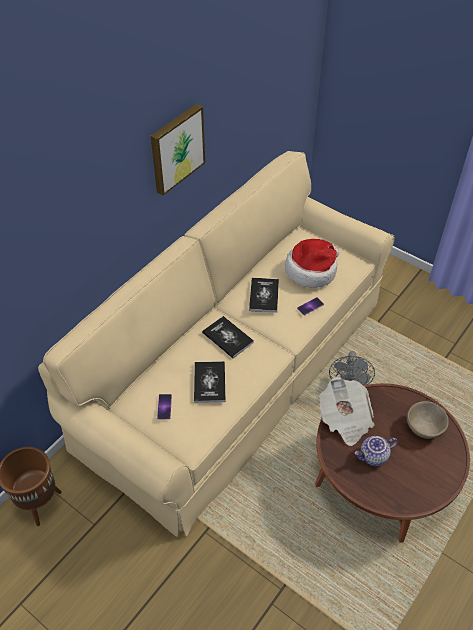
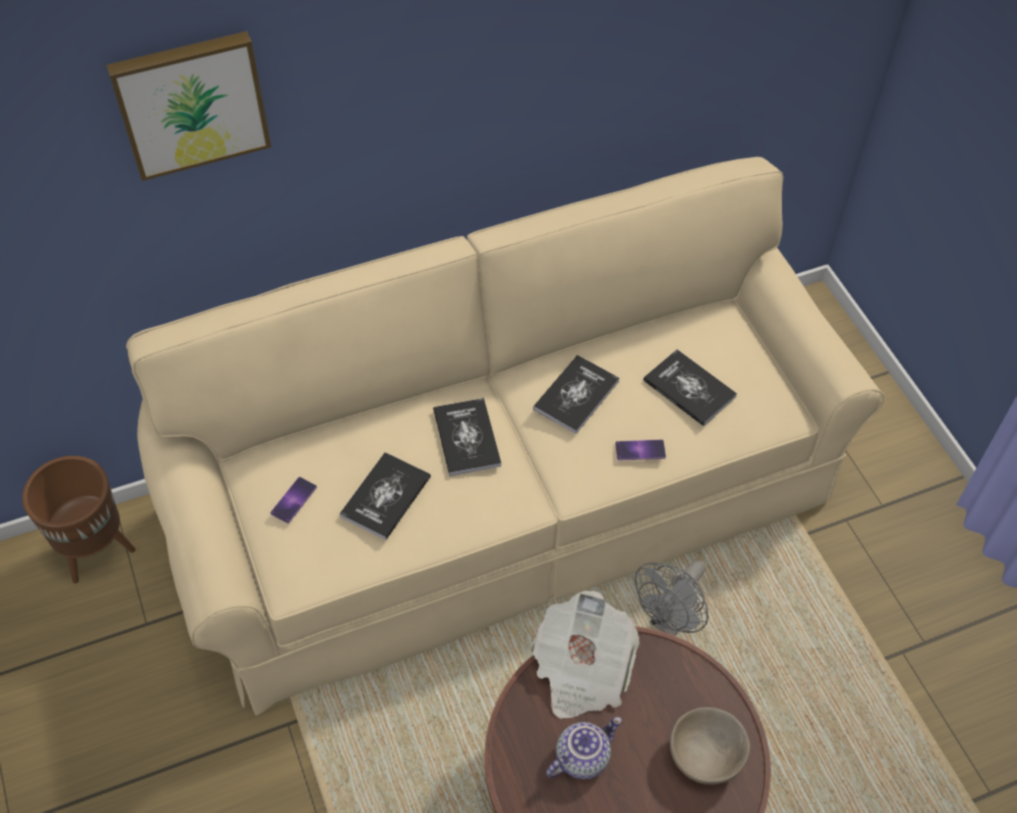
camera: 30 degrees right, 5 degrees up
picture [151,104,205,195] -> picture moved to [106,31,271,181]
hat [285,239,339,288] -> book [643,349,737,426]
teapot [355,436,398,466] -> teapot turned 135 degrees clockwise [546,717,622,779]

